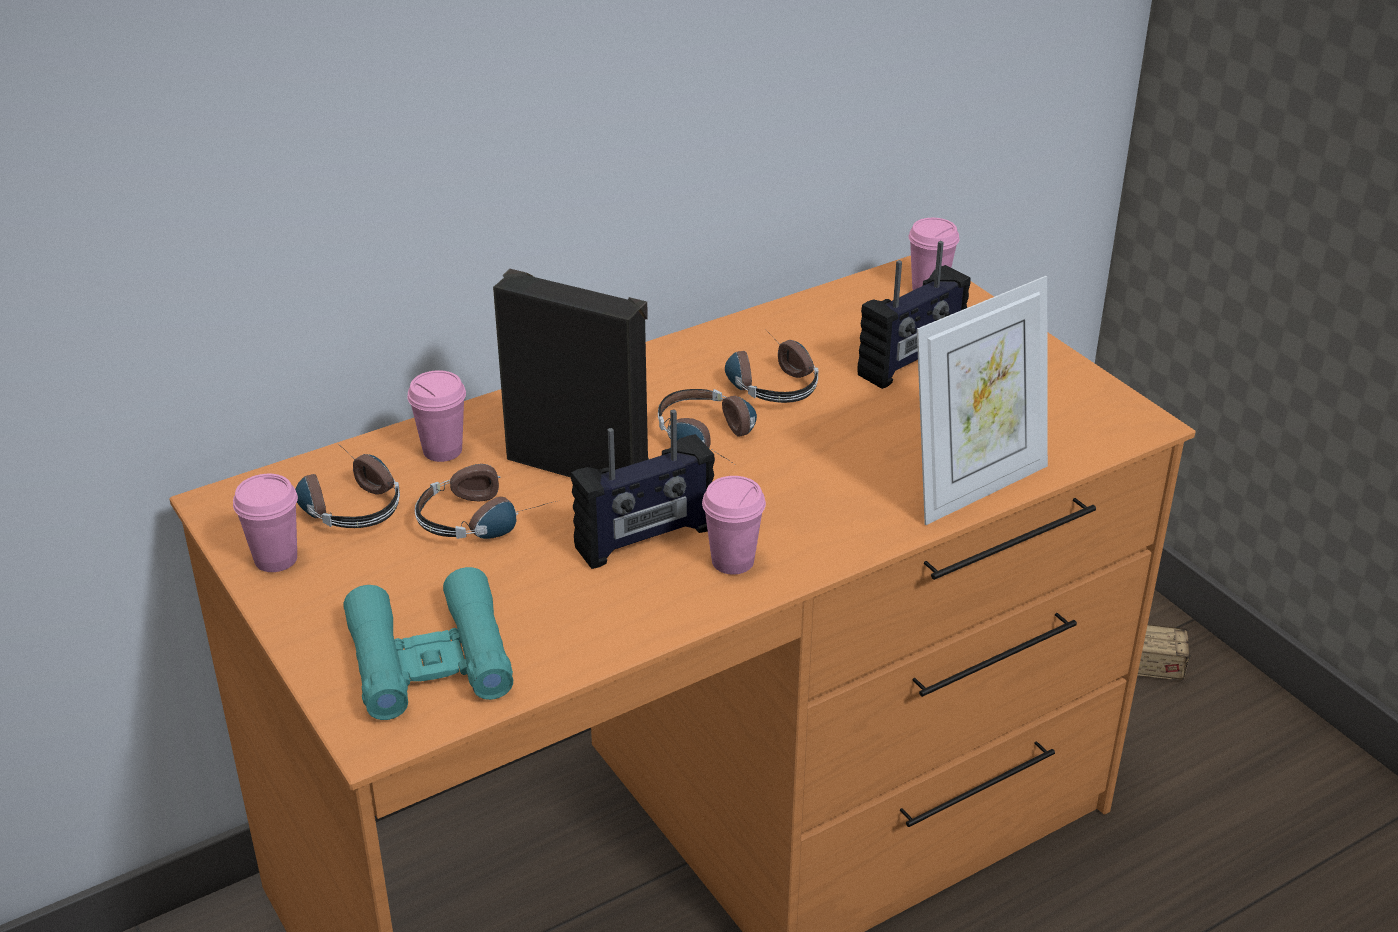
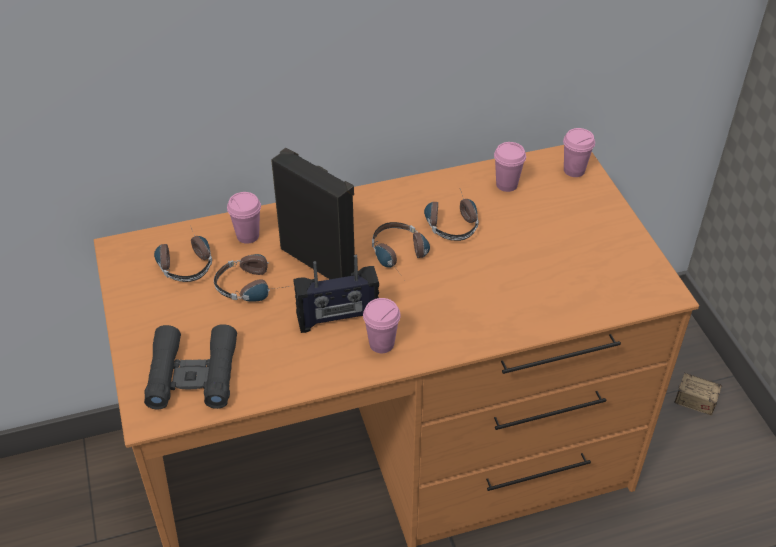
camera: 15 degrees right, 10 degrees up
pink cup [233,474,298,572] -> pink cup moved to [494,142,526,192]
turquoise binoculars [343,567,513,720] -> black binoculars [144,324,237,410]
radio [857,241,970,389] -> none
picture frame [917,276,1048,525] -> none

